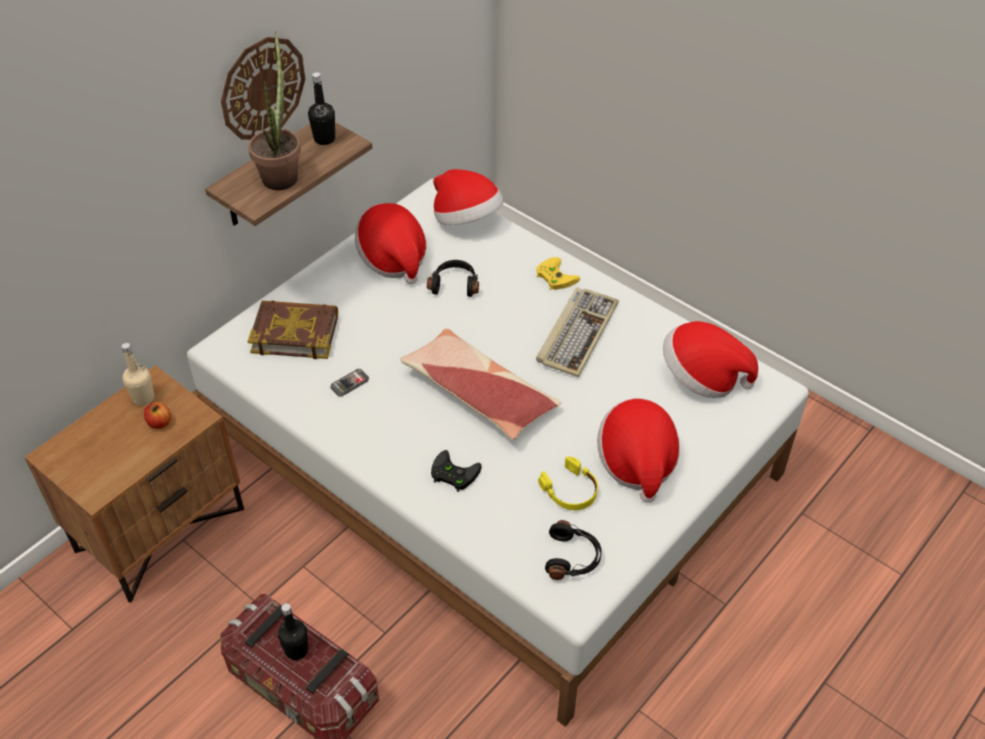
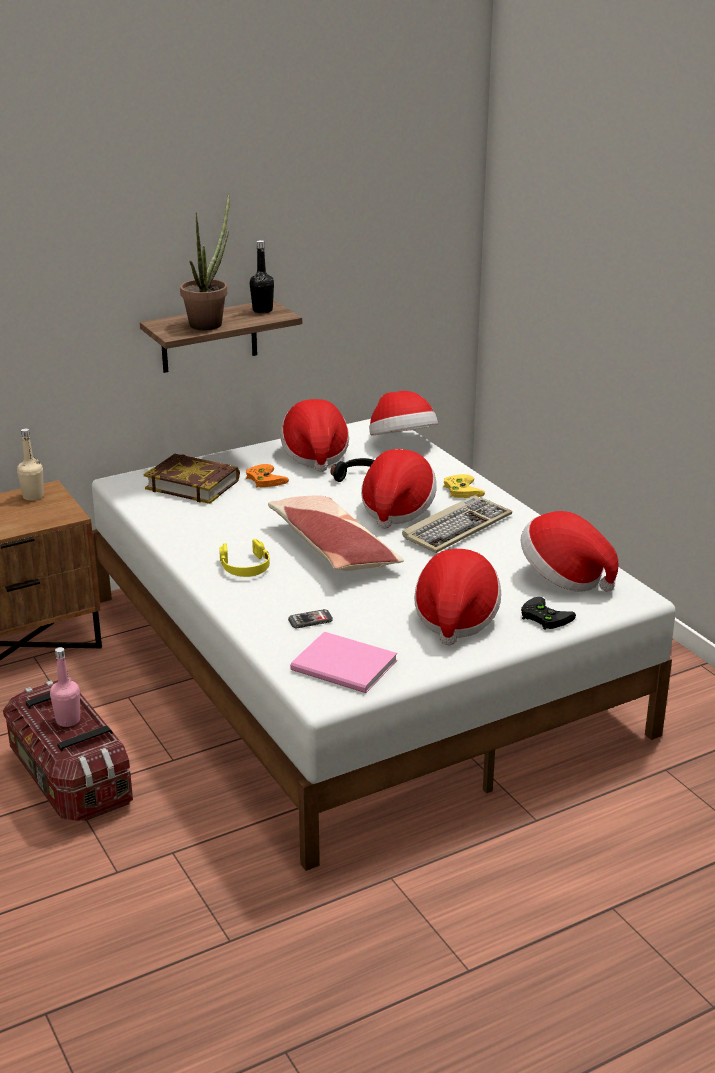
camera: 20 degrees right, 20 degrees down
apple [144,402,171,429] -> none
wall clock [221,37,305,140] -> none
black bottle [278,603,308,660] -> pink bottle [50,647,80,727]
phone [331,369,369,396] -> phone moved to [288,609,333,628]
black game controller [431,450,482,492] -> black game controller moved to [521,597,576,630]
yellow headphones [538,456,598,510] -> yellow headphones moved to [219,539,270,577]
black headphones [545,520,602,580] -> pink book [290,632,397,693]
none -> orange game controller [246,464,289,487]
none -> hat [361,449,437,529]

